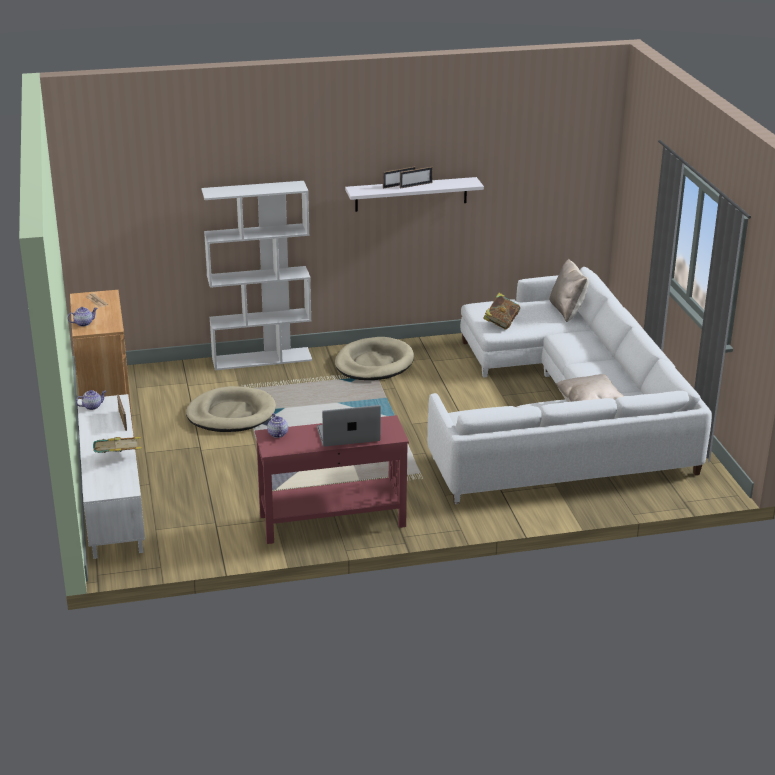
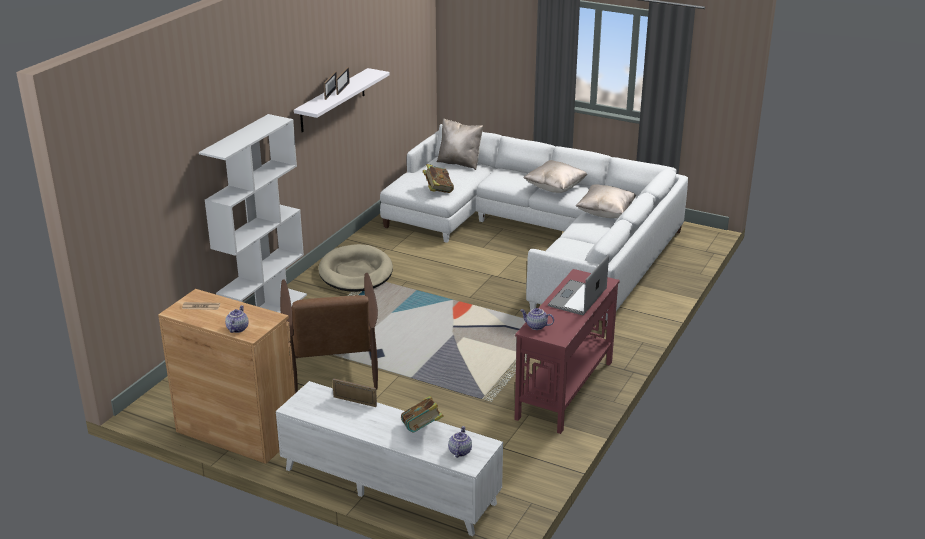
camera: 50 degrees left, 0 degrees up
teapot [76,390,106,410] -> teapot moved to [448,426,472,458]
beige dog bed [186,386,276,432] -> brown armchair [280,273,378,393]
none -> beige pillow [524,160,587,193]

